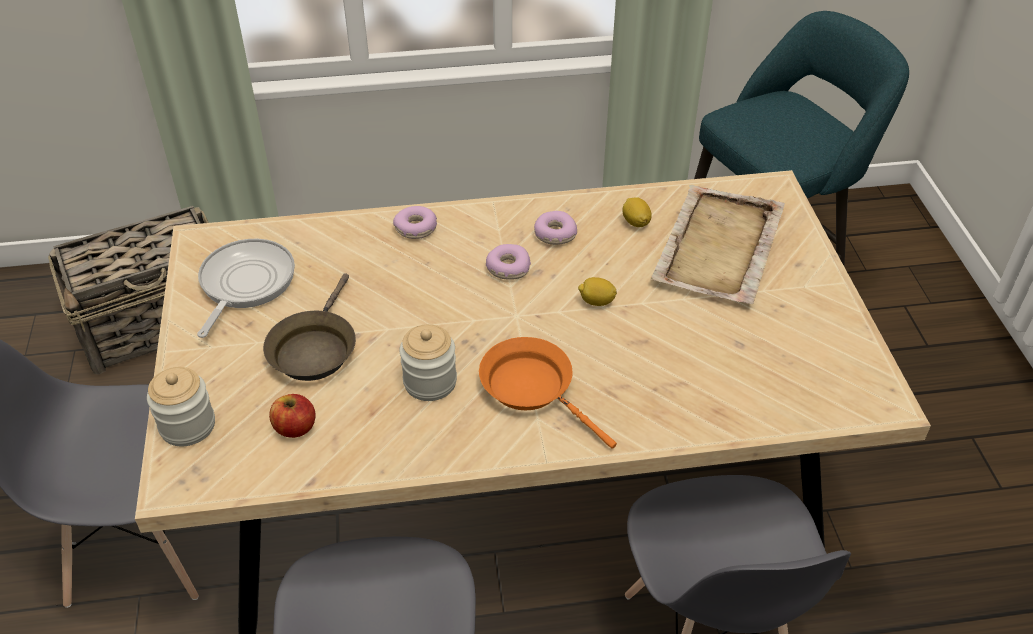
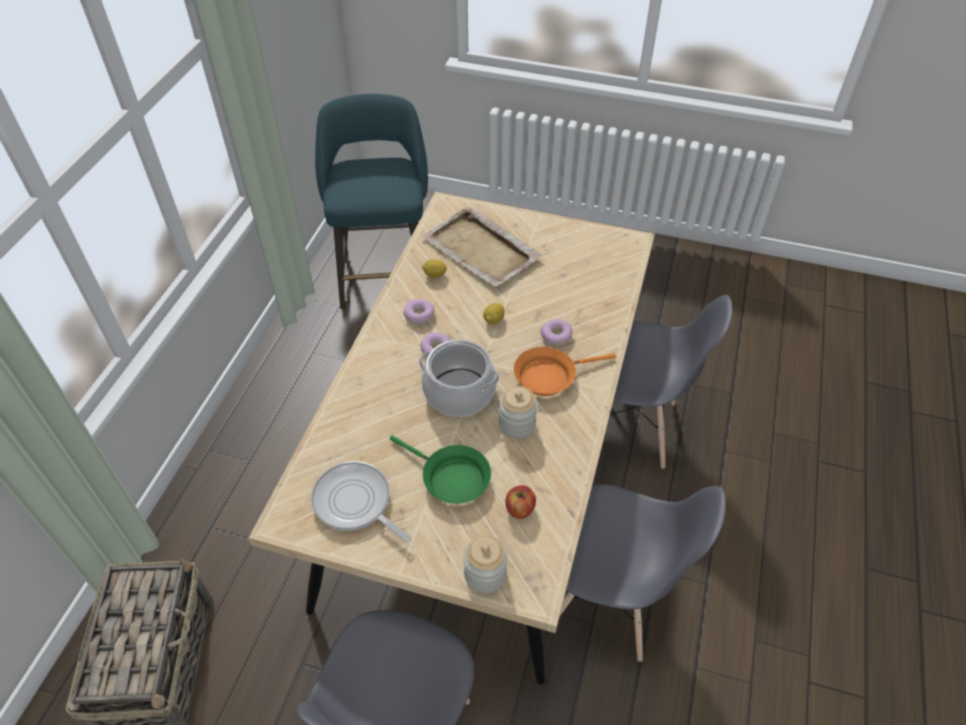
camera: 65 degrees left, 5 degrees up
brown frying pan [263,273,356,381] -> green frying pan [390,435,491,504]
donut [393,206,437,239] -> donut moved to [541,319,572,346]
none -> cooking pot [419,340,500,417]

